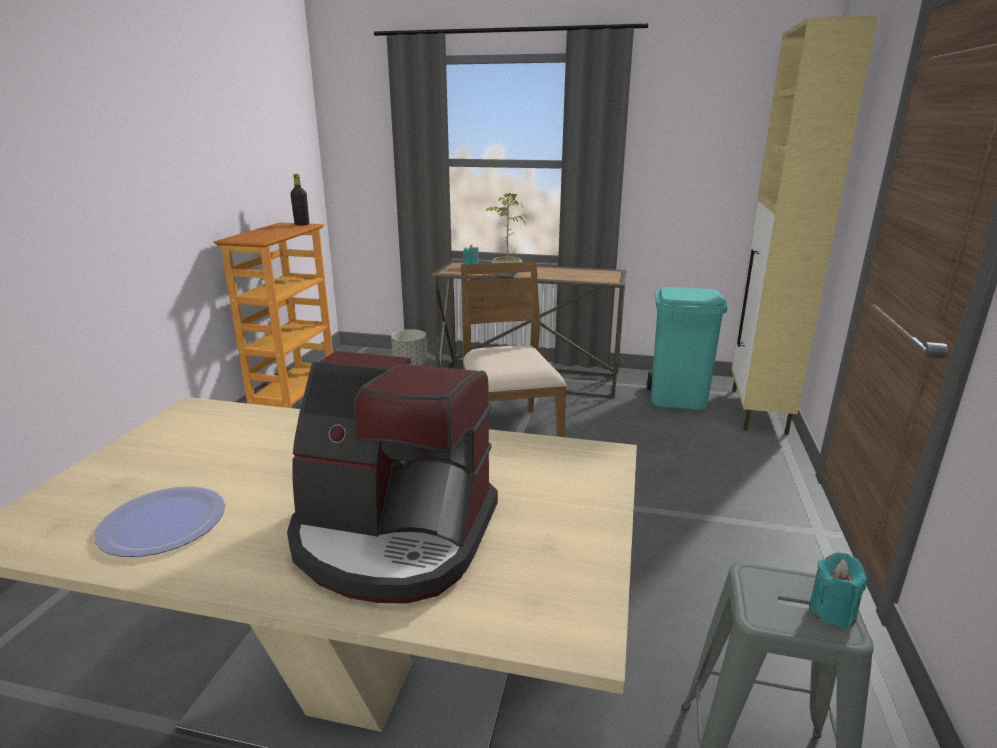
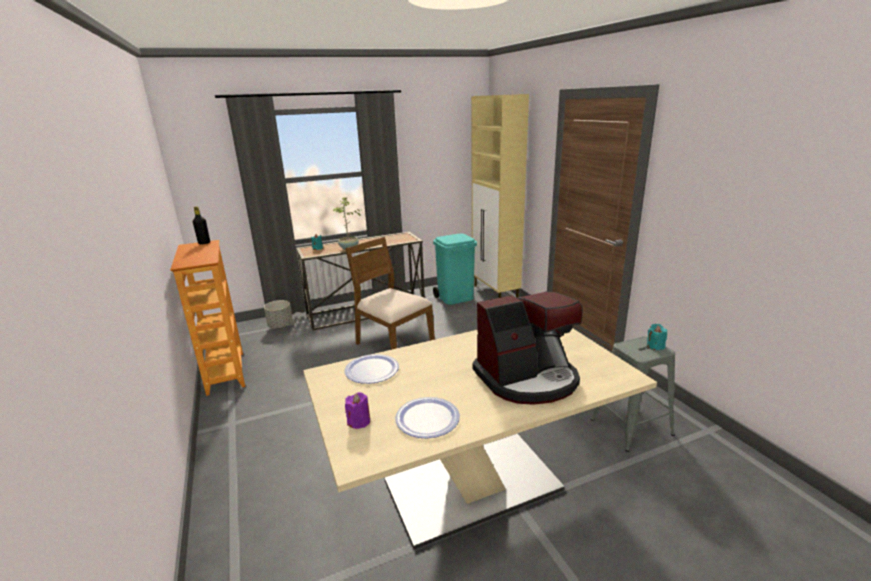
camera: 35 degrees left, 0 degrees up
none -> plate [344,354,399,384]
none -> purple candle [345,392,370,429]

